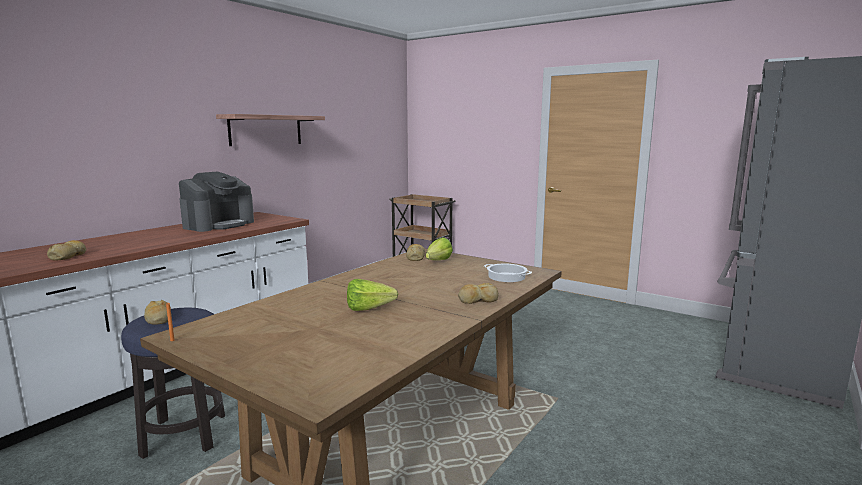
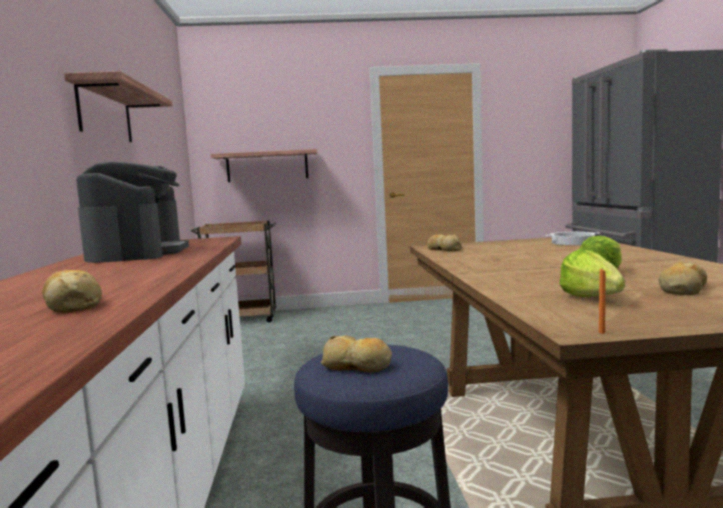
camera: 40 degrees left, 5 degrees down
lettuce [426,237,453,260] -> lettuce moved to [559,249,625,297]
bread [458,283,498,304] -> bread moved to [659,261,707,295]
none -> shelf [211,149,317,182]

